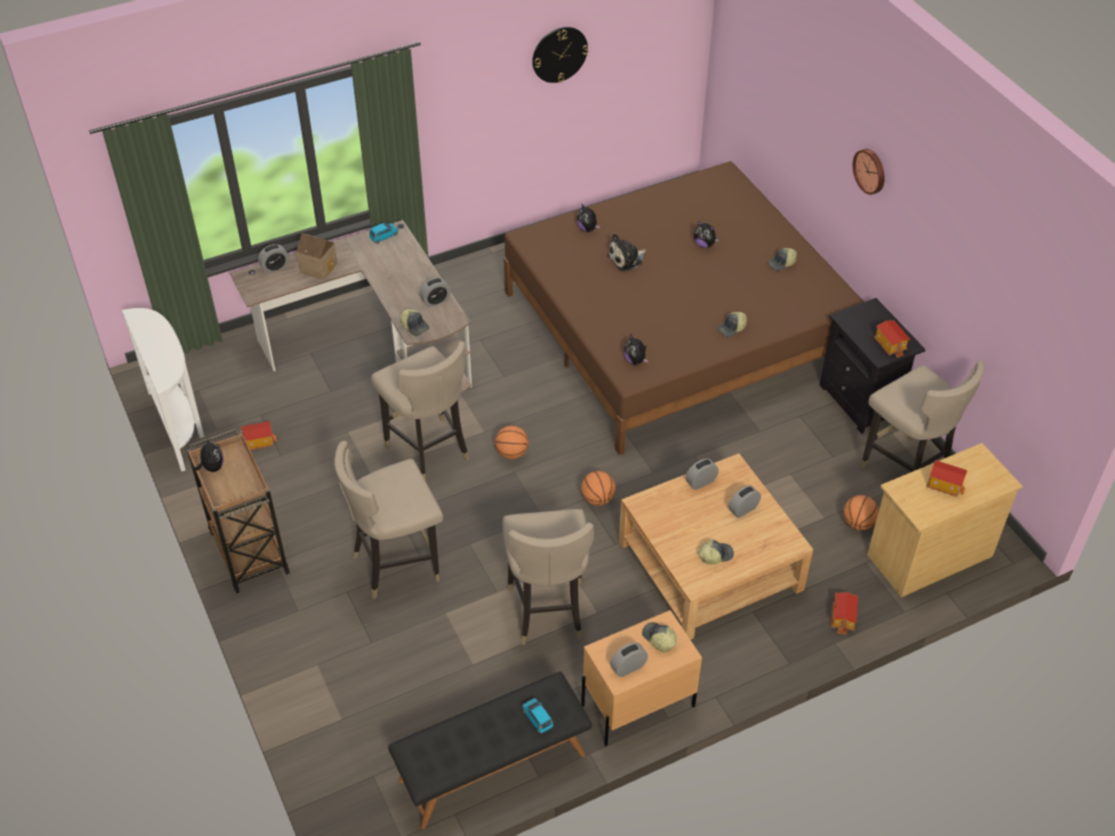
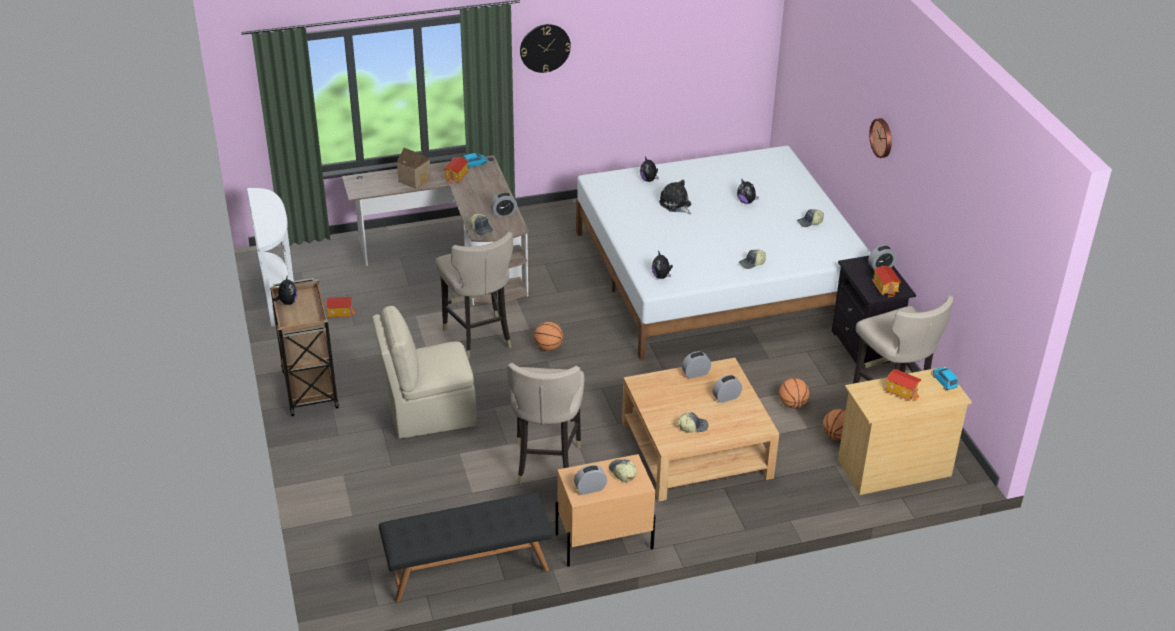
camera: 10 degrees right, 10 degrees down
alarm clock [258,244,289,273] -> alarm clock moved to [868,245,896,271]
beige stool [334,441,443,599] -> beige chair [372,306,476,439]
brown bed [504,161,864,456] -> white bed [576,146,871,361]
blue toy car [522,698,553,734] -> blue toy car moved to [932,367,958,390]
wall clock [532,27,588,83] -> wall clock moved to [520,24,571,73]
basketball [581,471,616,506] -> basketball moved to [779,378,810,408]
plush toy [607,233,646,271] -> plush toy turned 75 degrees clockwise [659,180,692,214]
toy house [831,592,858,634] -> toy house moved to [444,157,469,184]

